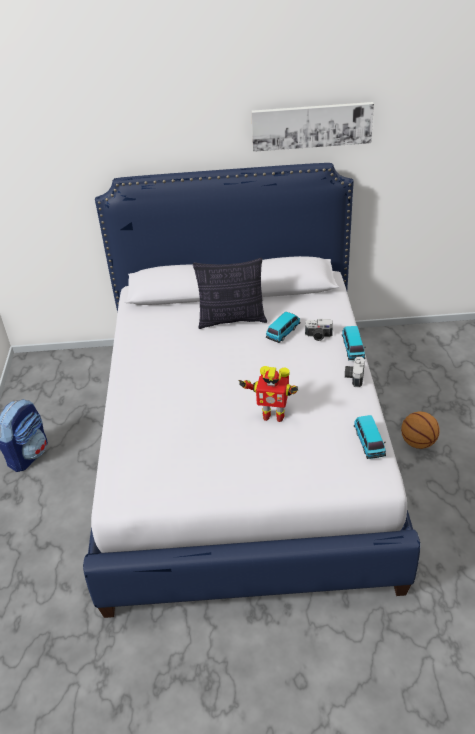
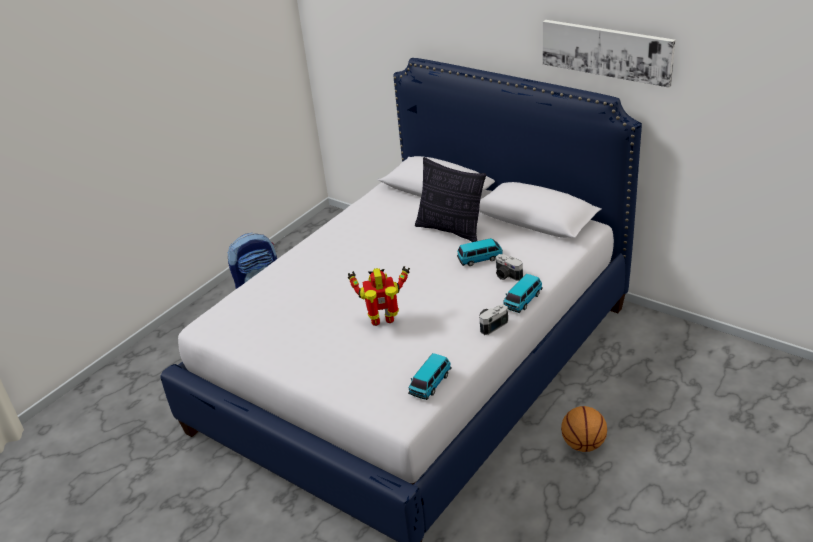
camera: 40 degrees right, 5 degrees down
toy robot [238,366,298,422] -> toy robot turned 120 degrees clockwise [348,266,410,326]

